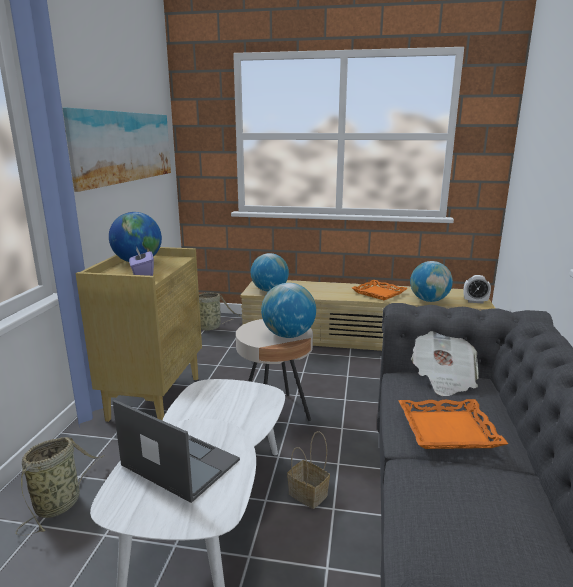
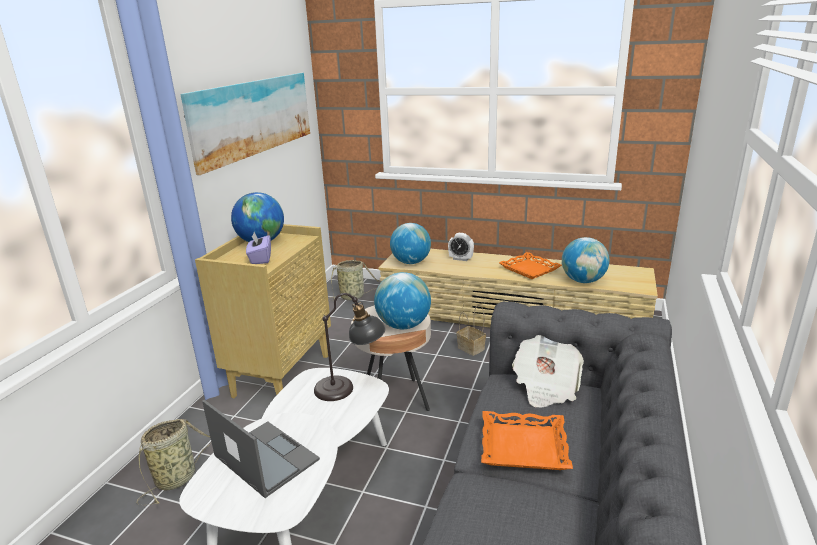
camera: 10 degrees right, 5 degrees up
basket [287,431,330,509] -> basket moved to [457,305,486,356]
alarm clock [464,275,491,304] -> alarm clock moved to [448,233,474,261]
none -> grey table lamp [314,293,386,401]

